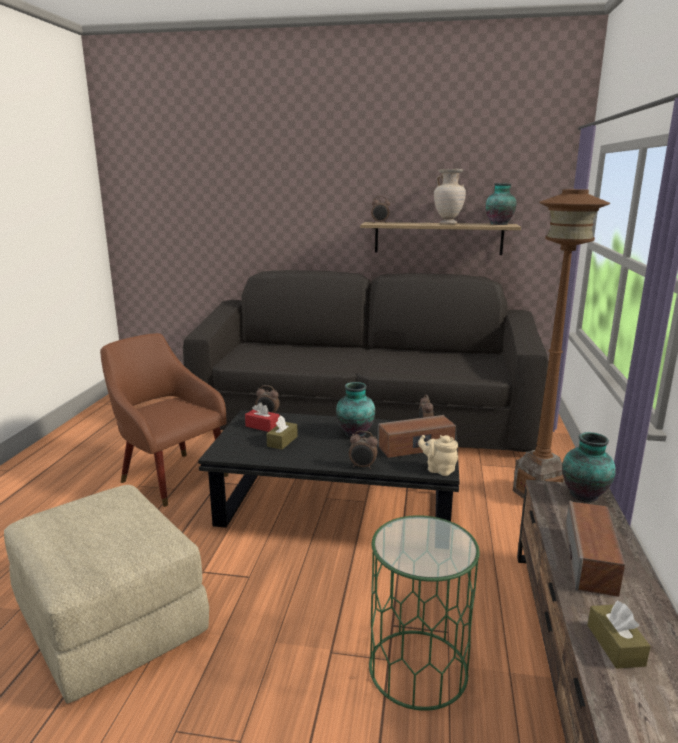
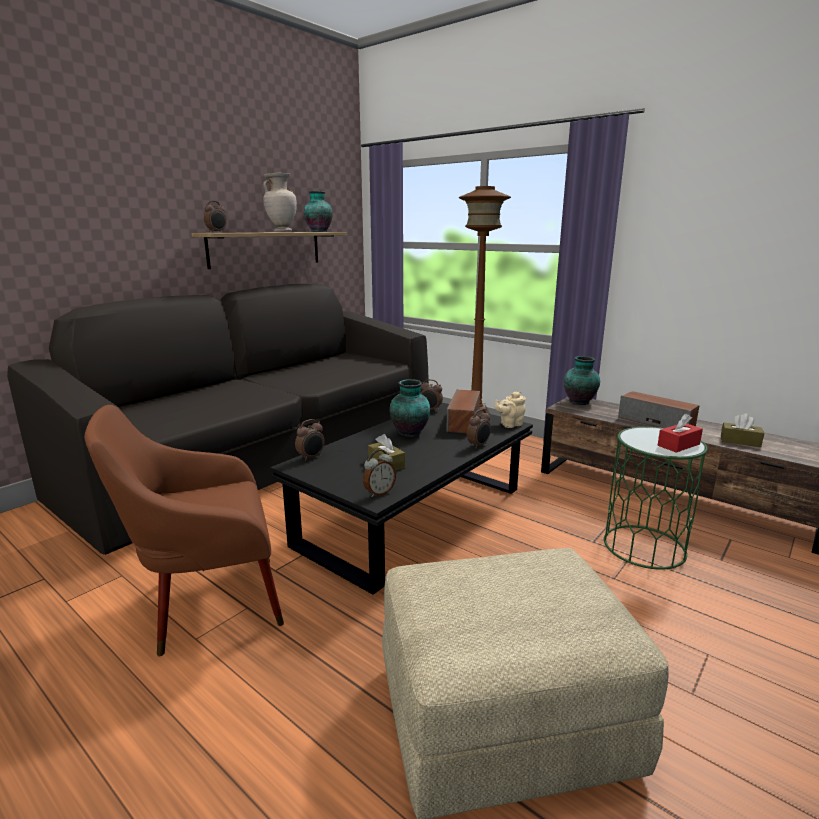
camera: 60 degrees left, 0 degrees up
red tissue box [245,402,280,432] -> red tissue box moved to [658,414,703,453]
none -> alarm clock [363,450,396,497]

